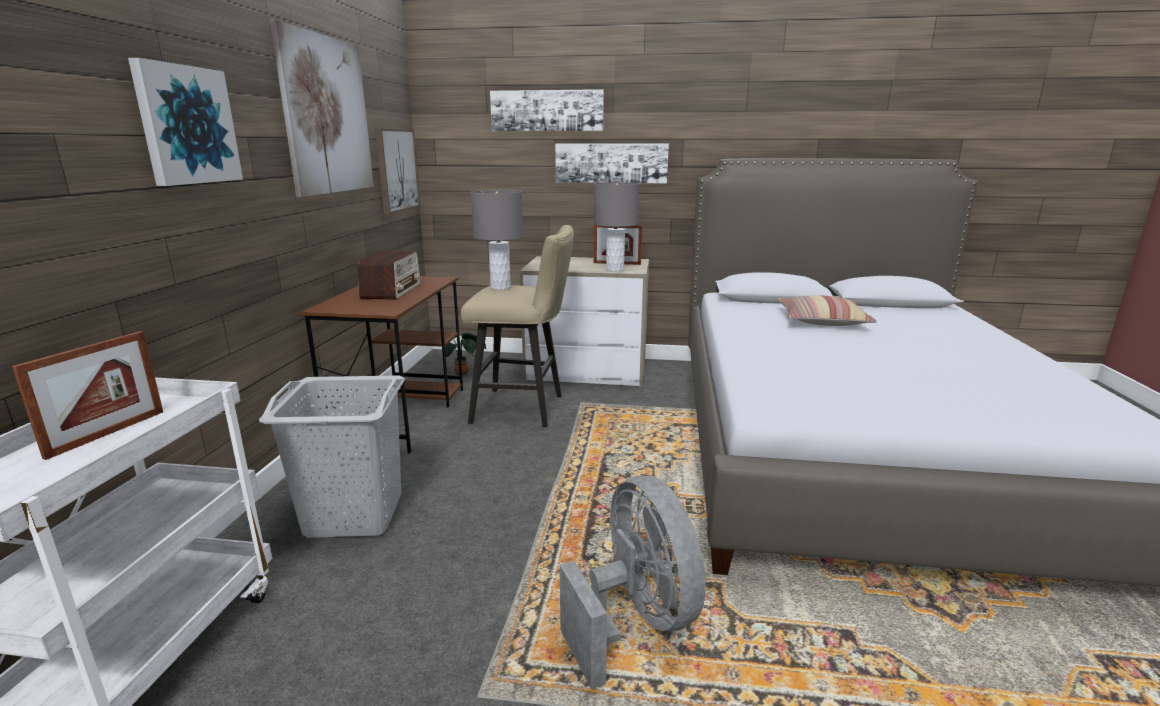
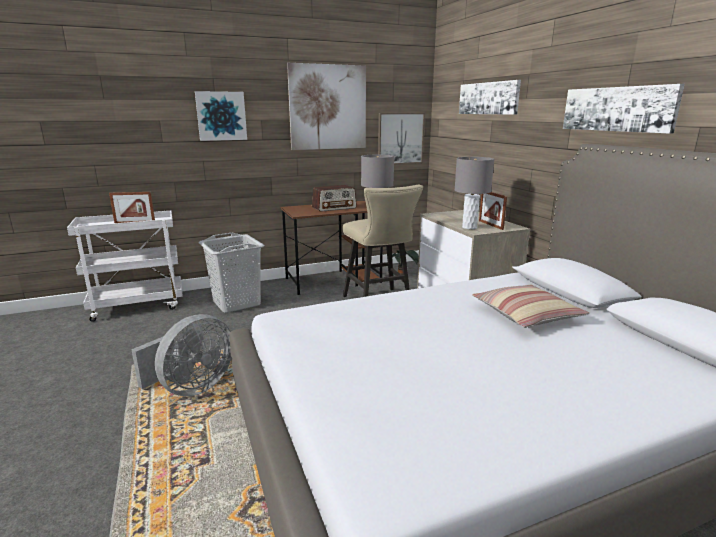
camera: 60 degrees right, 0 degrees up
picture [555,144,669,183] -> picture moved to [563,84,685,134]

